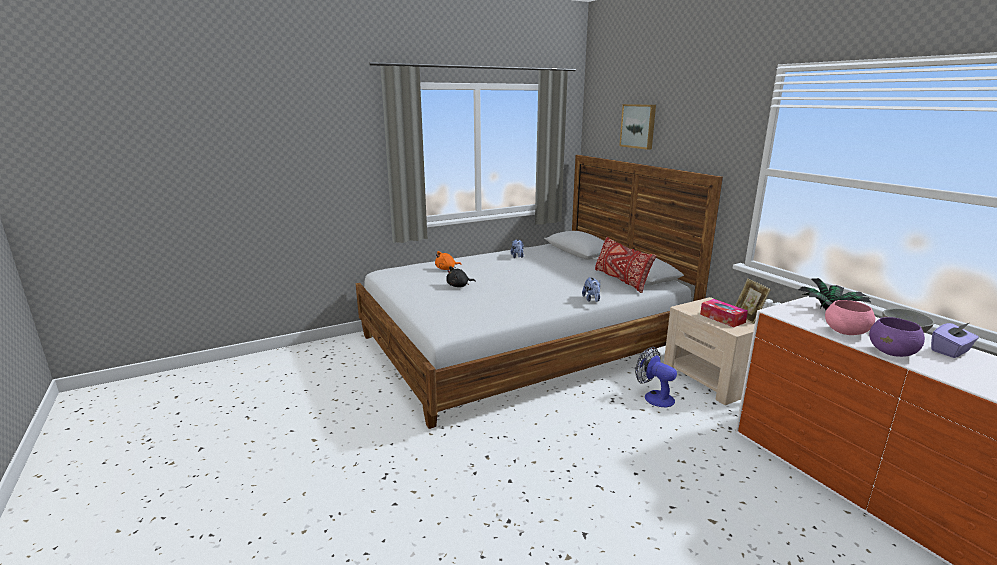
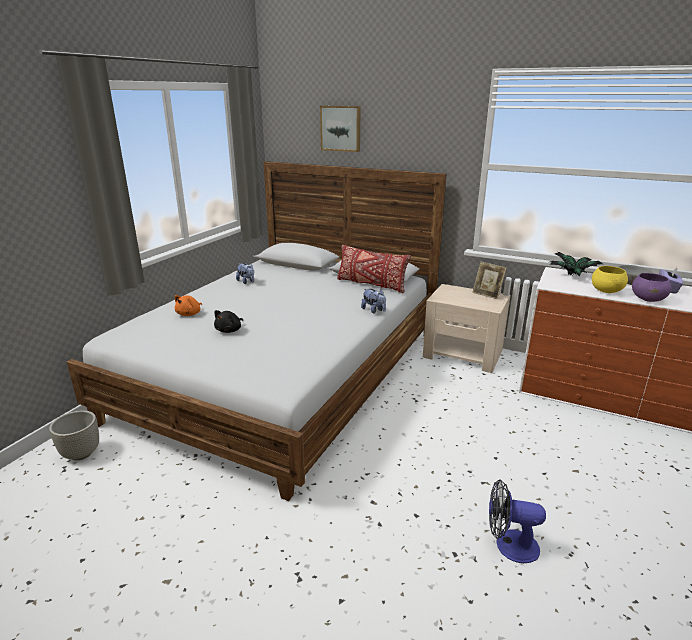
camera: 35 degrees left, 5 degrees up
fan [635,347,677,407] -> fan moved to [489,479,546,563]
tissue box [700,299,748,327] -> none
pink bowl [825,300,875,335] -> yellow bowl [592,266,628,293]
none -> grey planter [49,410,99,461]

